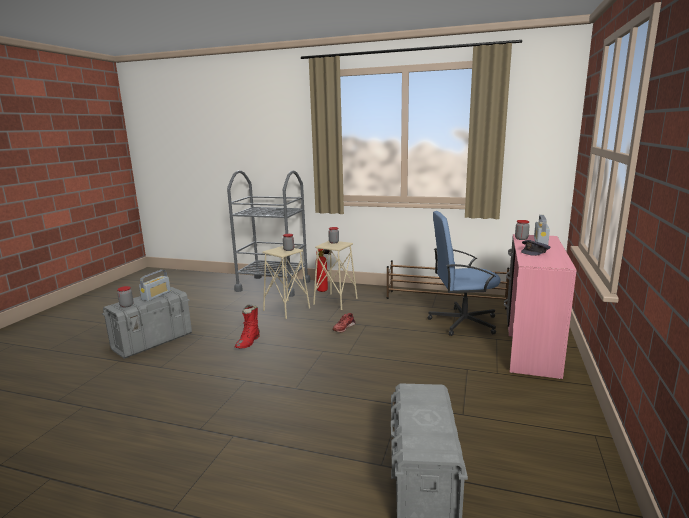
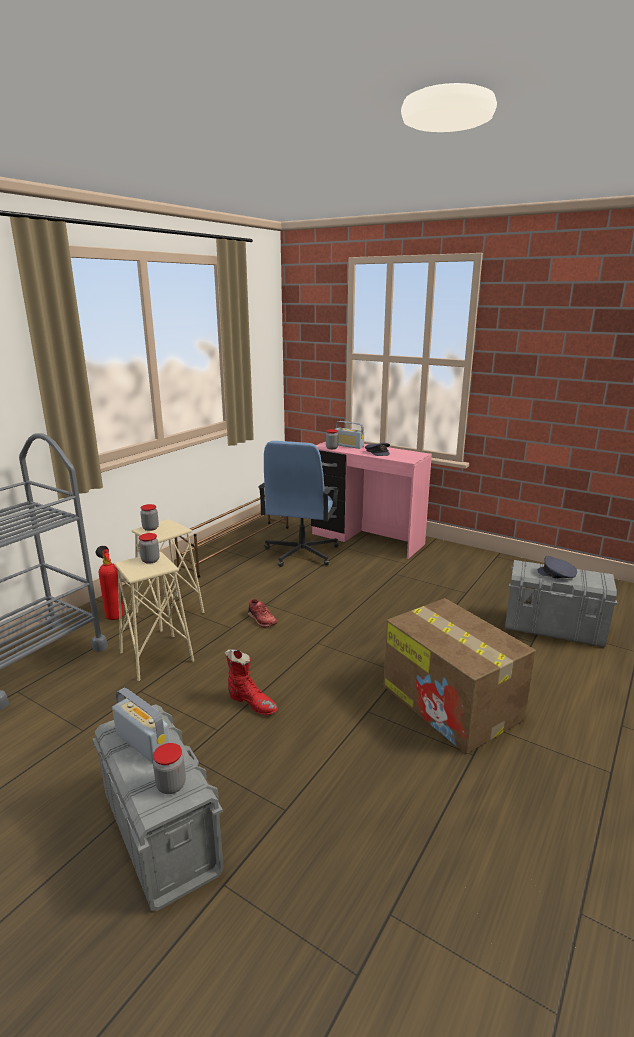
camera: 75 degrees left, 5 degrees up
none -> cardboard box [384,598,536,754]
none -> grey cap [538,556,577,578]

